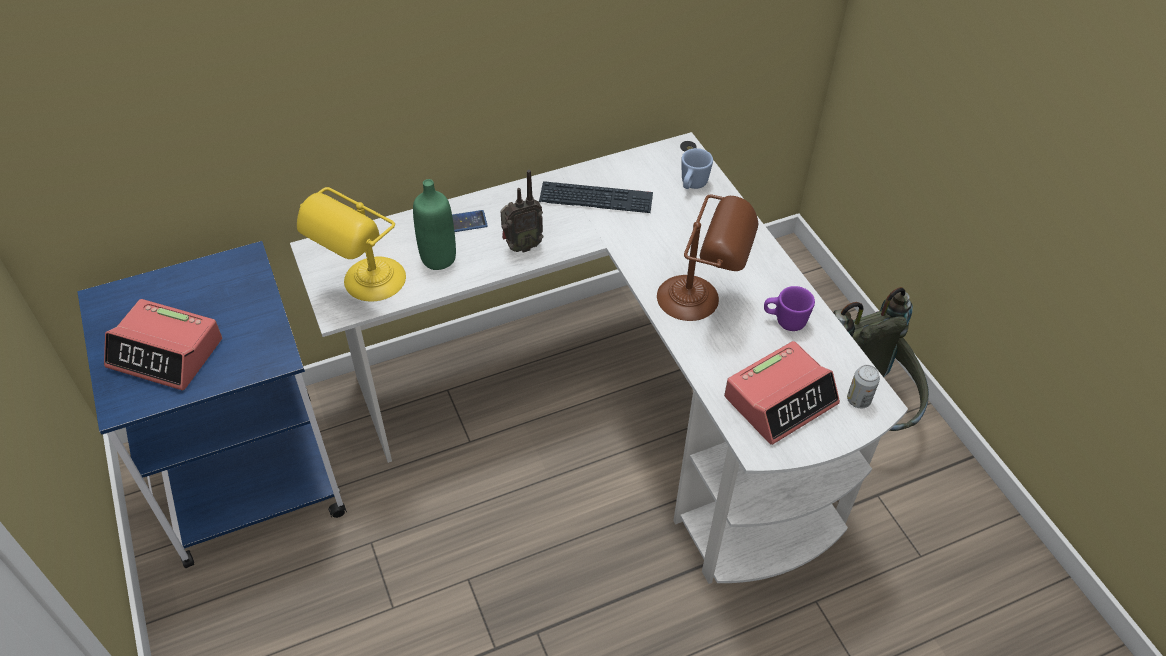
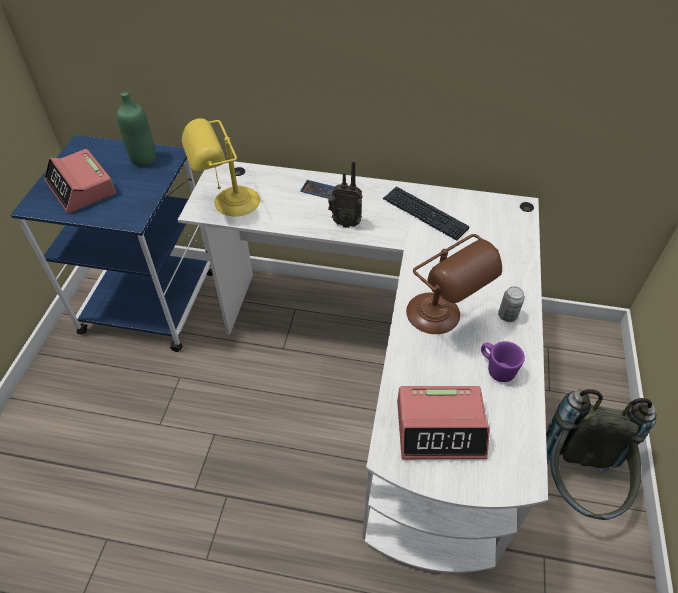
camera: 35 degrees right, 0 degrees up
green bottle [413,179,456,270] -> green bottle moved to [117,92,156,167]
blue mug [681,148,713,189] -> none
can [847,365,880,408] -> can moved to [498,286,525,322]

